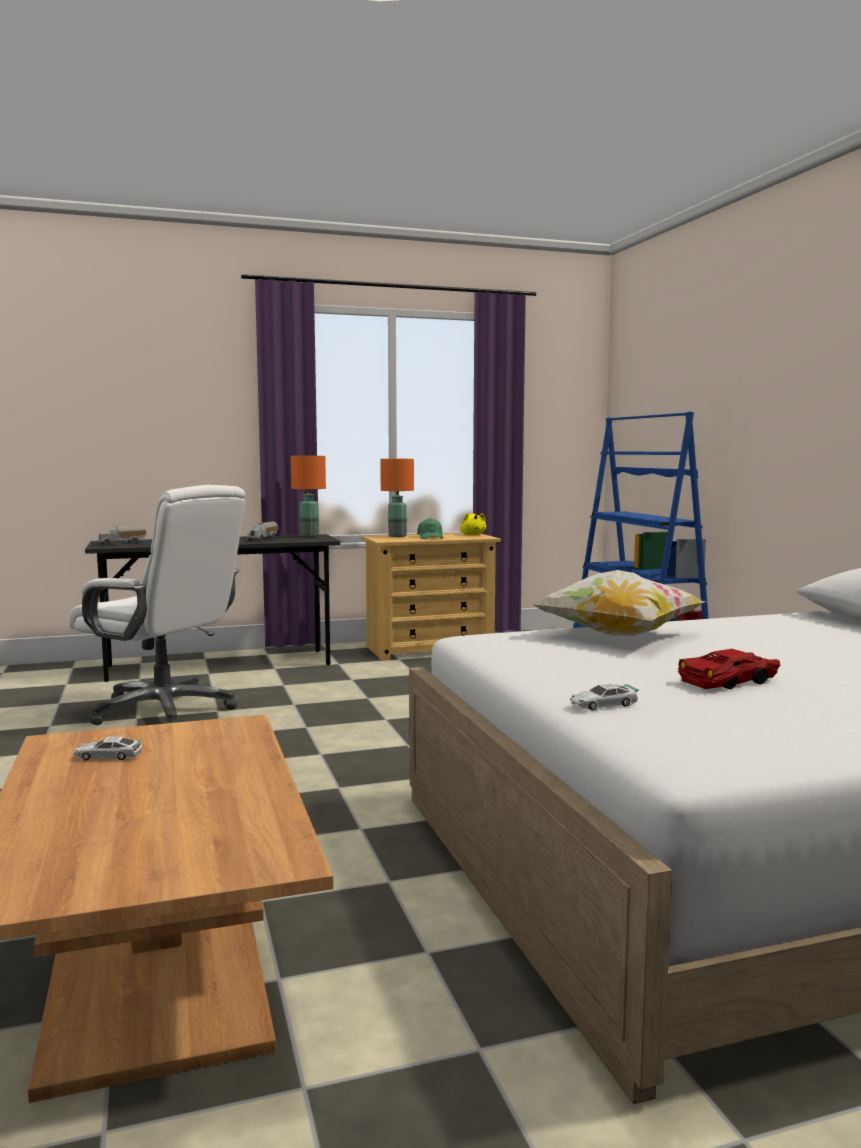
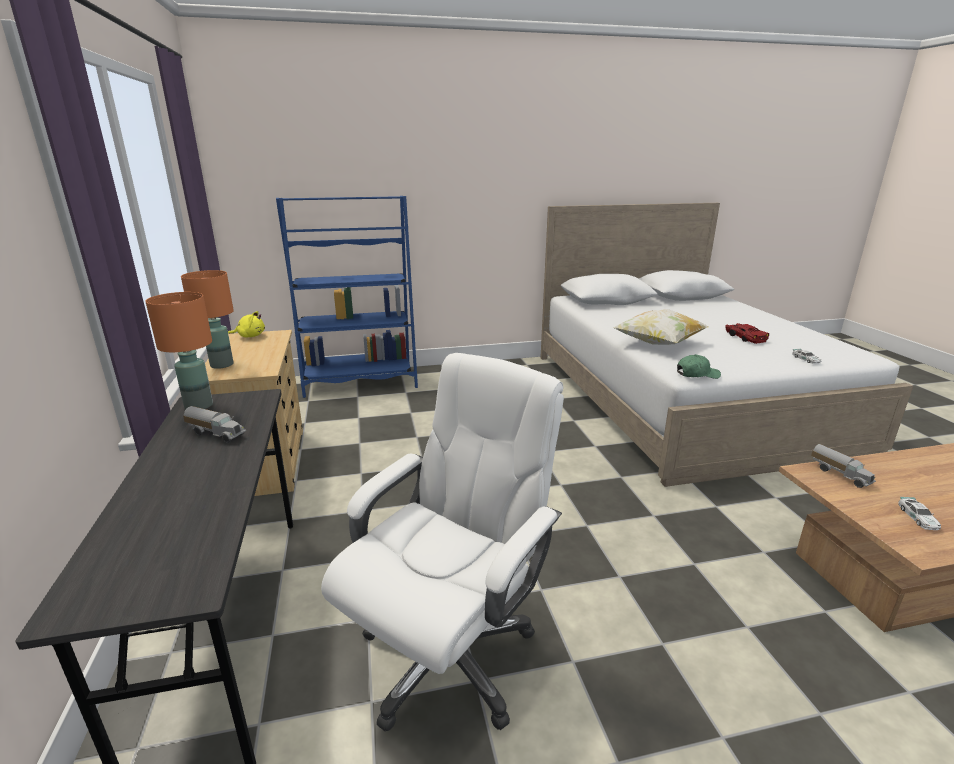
camera: 85 degrees left, 15 degrees up
toy truck [98,525,146,545] -> toy truck moved to [811,444,876,488]
green cap [417,518,443,539] -> green cap moved to [677,354,721,379]

